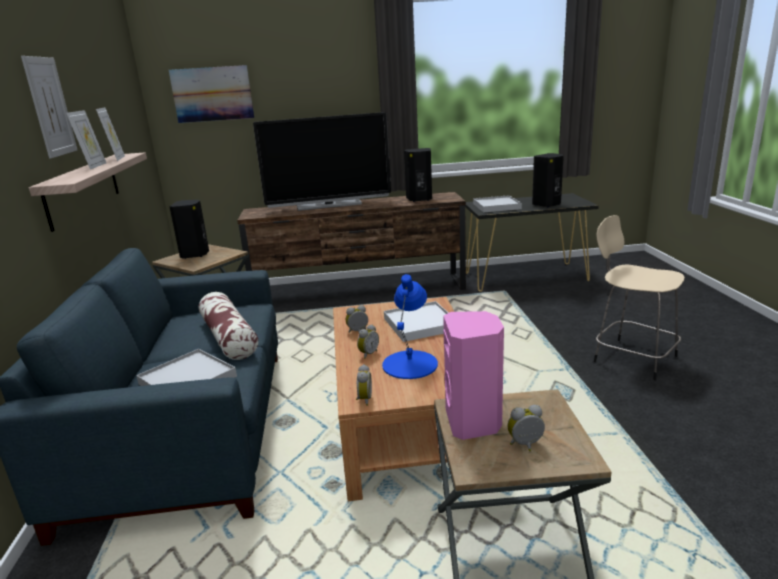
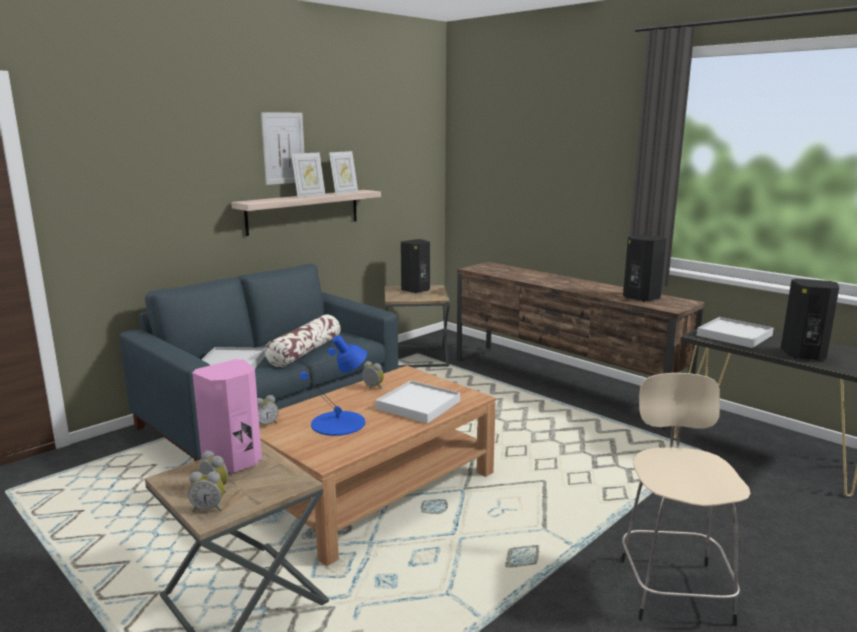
camera: 50 degrees right, 5 degrees down
picture [169,65,254,123] -> none
television [253,112,391,211] -> none
alarm clock [357,324,379,359] -> alarm clock moved to [188,471,224,512]

